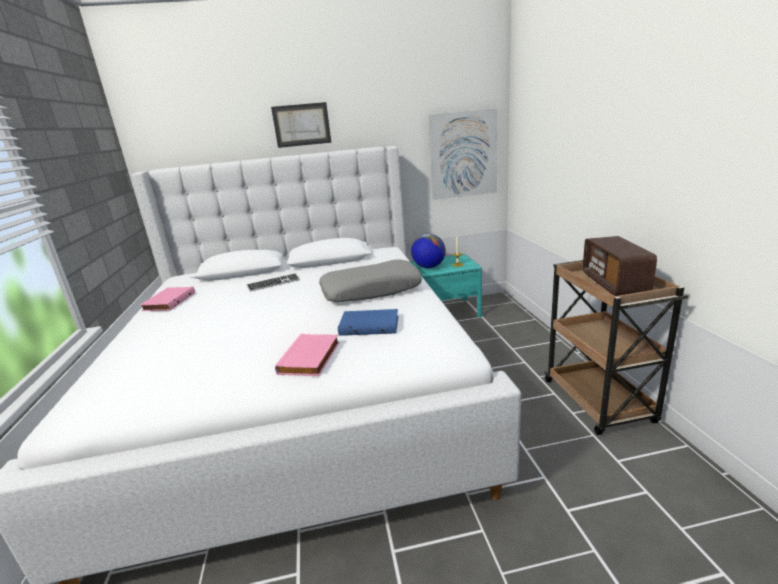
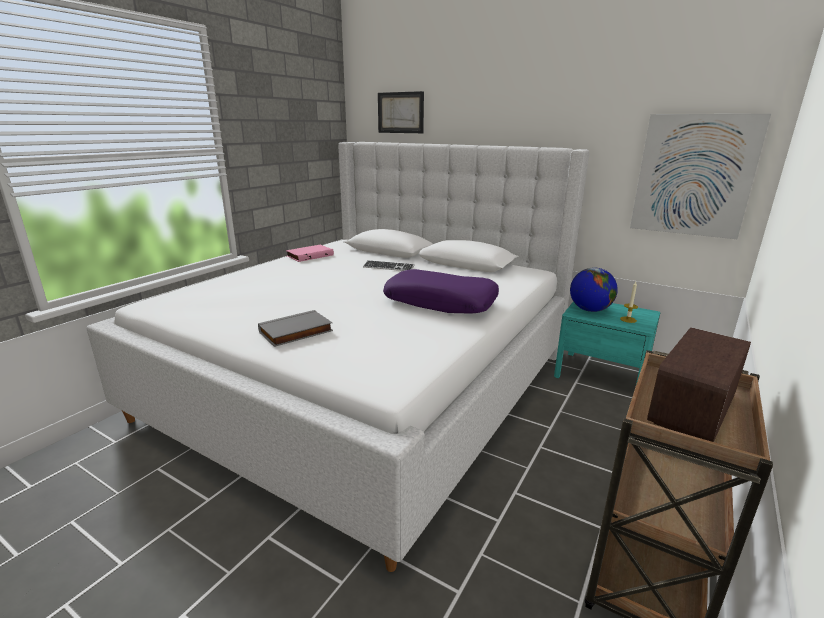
camera: 40 degrees right, 0 degrees up
picture [271,102,331,148] -> picture moved to [378,91,424,133]
pink book [275,334,340,376] -> grey book [258,310,333,347]
grey pillow [319,259,422,302] -> purple pillow [383,269,499,313]
blue book [338,309,398,336] -> none

